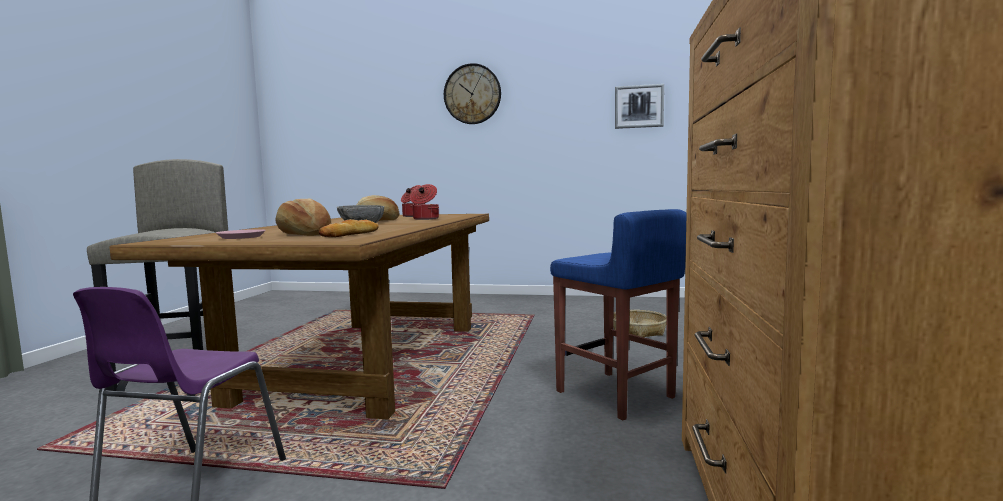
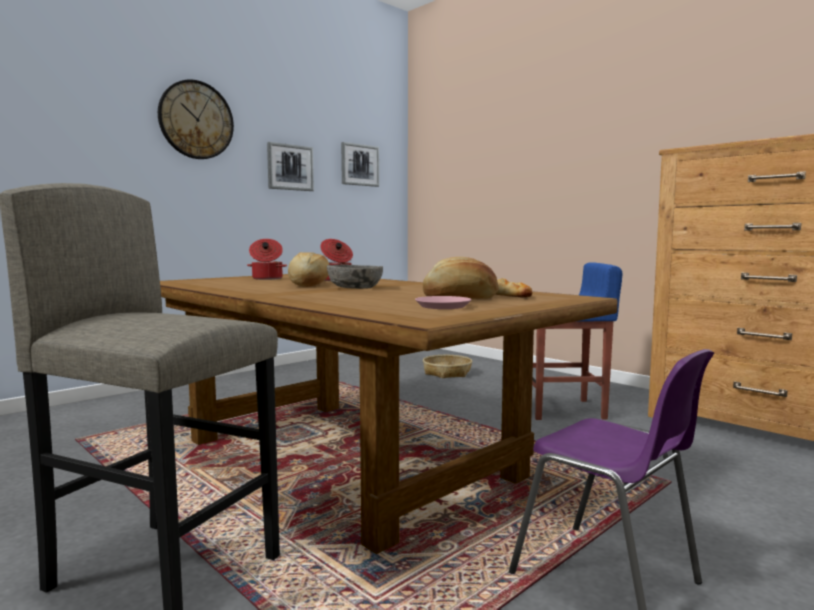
camera: 55 degrees left, 0 degrees up
none -> picture [267,142,314,191]

